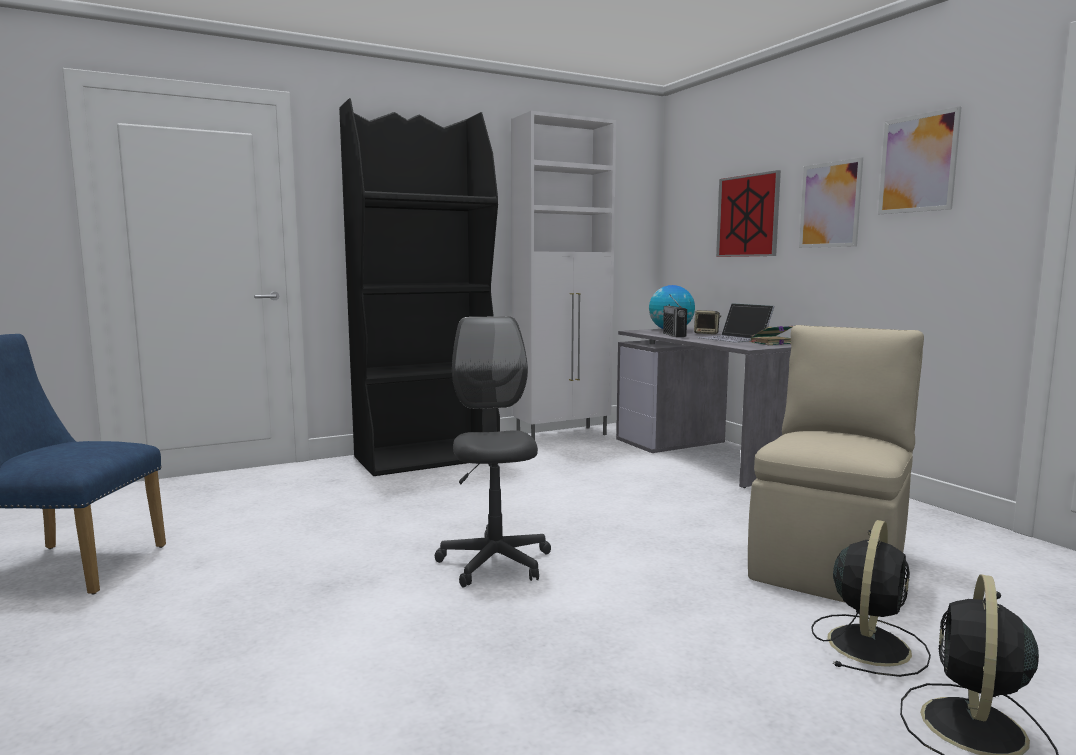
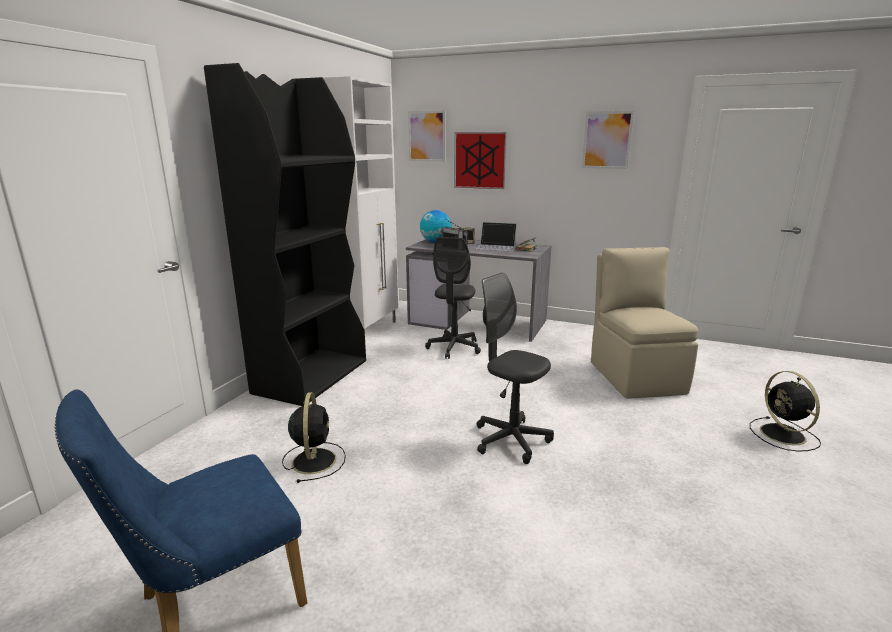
camera: 40 degrees left, 10 degrees up
picture [799,157,863,248] -> picture moved to [408,110,445,162]
black fan [811,520,931,677] -> black fan moved to [282,392,346,483]
none -> grey office chair [425,237,481,359]

